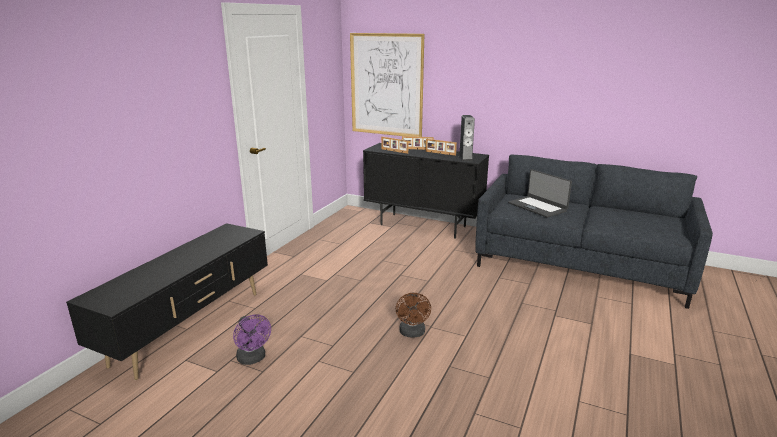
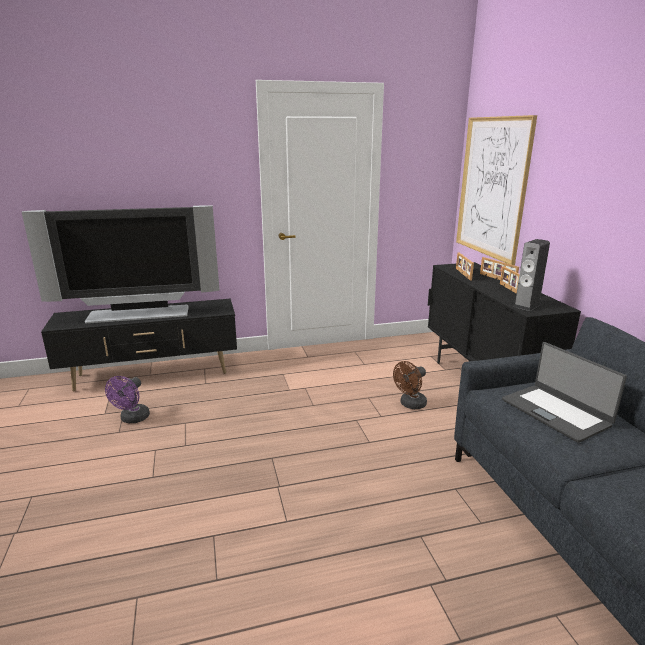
camera: 50 degrees right, 0 degrees up
brown fan [396,293,431,338] -> brown fan moved to [393,361,427,409]
laptop [508,169,572,218] -> laptop turned 45 degrees counterclockwise [502,342,627,443]
none -> television [22,206,220,323]

